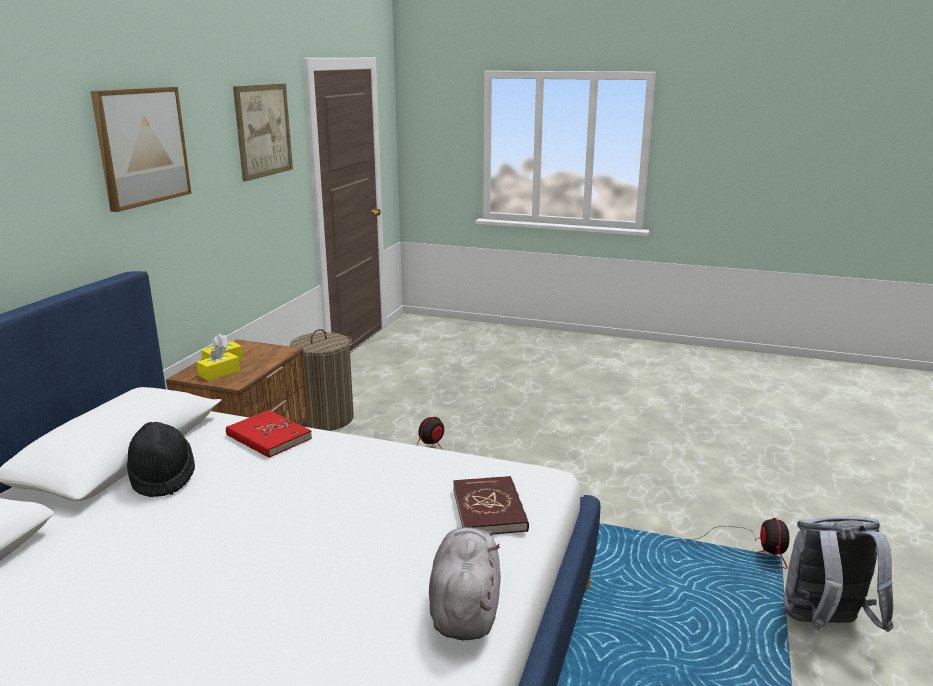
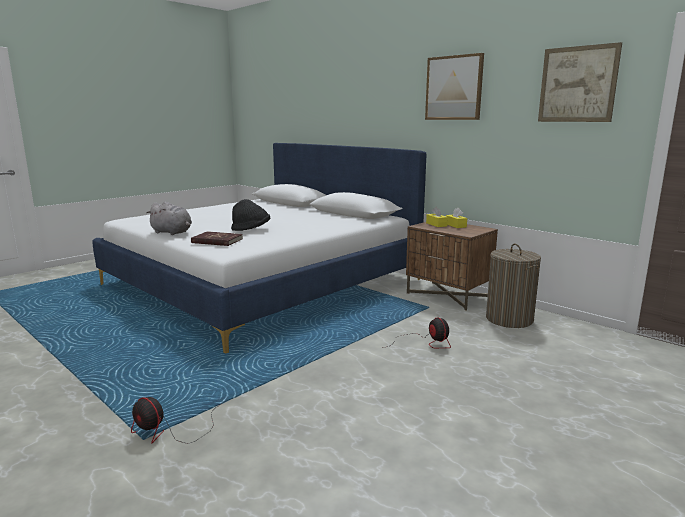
camera: 115 degrees right, 5 degrees down
black hat [127,422,195,497] -> black hat moved to [231,199,270,231]
red book [226,410,312,458] -> none
grey backpack [783,516,893,632] -> none

